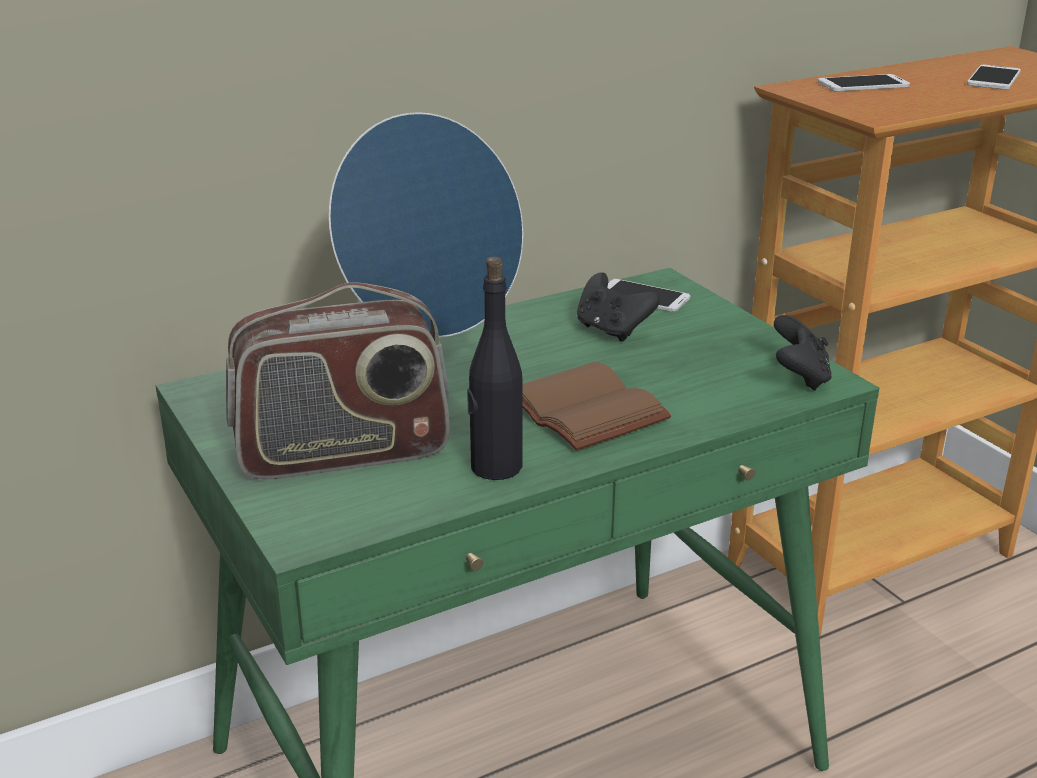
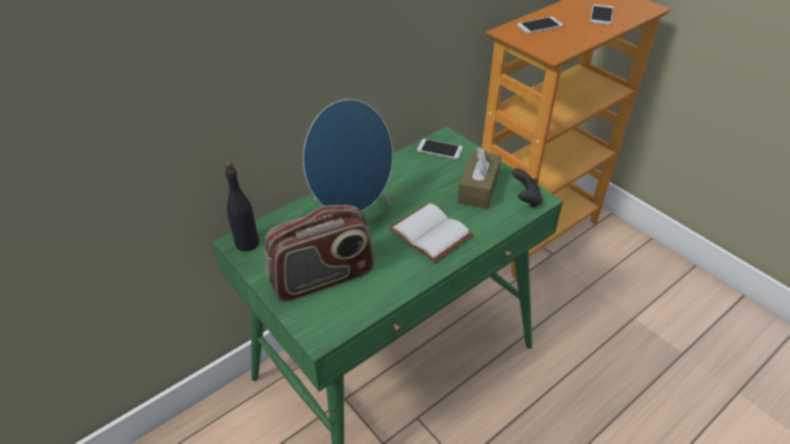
camera: 10 degrees left, 15 degrees up
black bottle [467,257,523,480] -> black bottle moved to [225,161,259,252]
brown book [523,361,671,450] -> white book [389,203,473,263]
black game controller [577,272,660,342] -> none
none -> brown tissue box [458,147,501,209]

